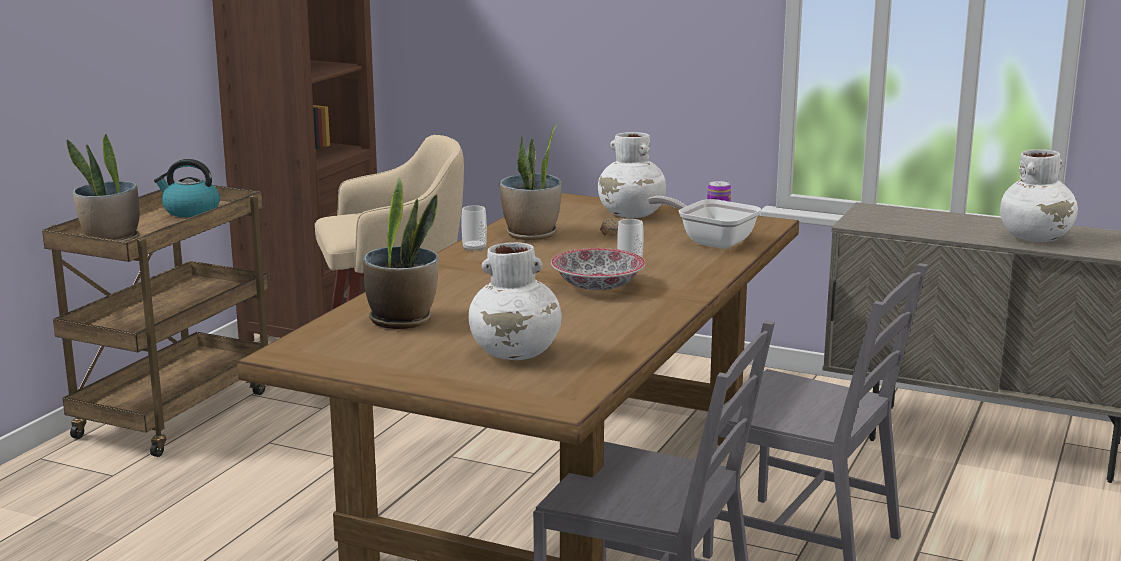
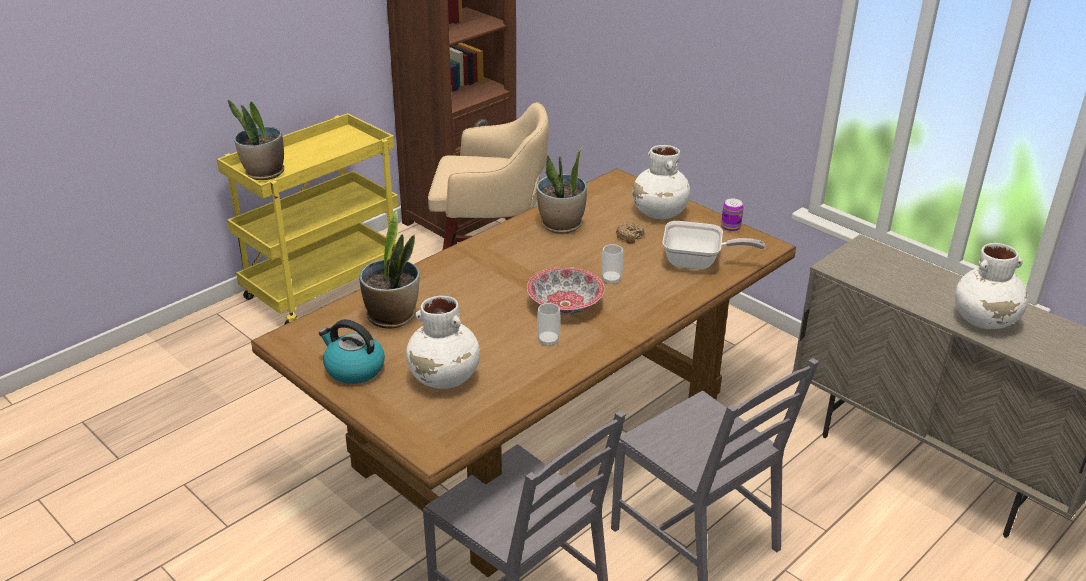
camera: 20 degrees right, 15 degrees up
brown cart [42,185,268,457] -> yellow cart [217,113,399,325]
kettle [154,159,220,217] -> kettle moved to [319,319,385,384]
cup [461,205,487,252] -> cup moved to [537,303,561,347]
frying pan [647,196,761,249] -> frying pan turned 135 degrees clockwise [663,221,765,270]

